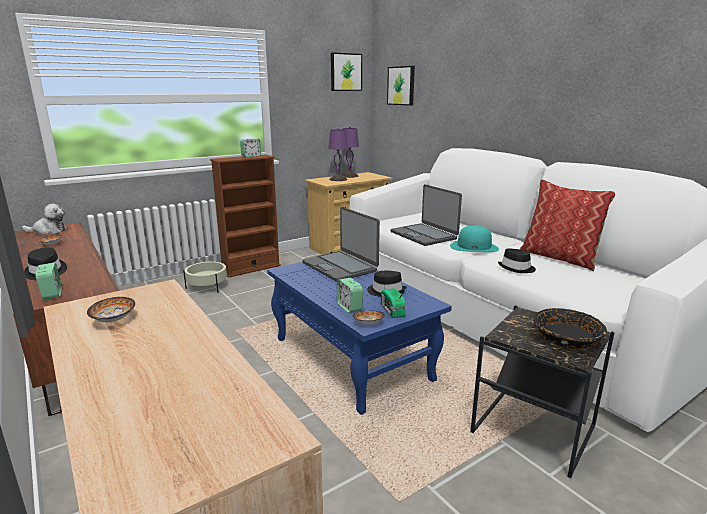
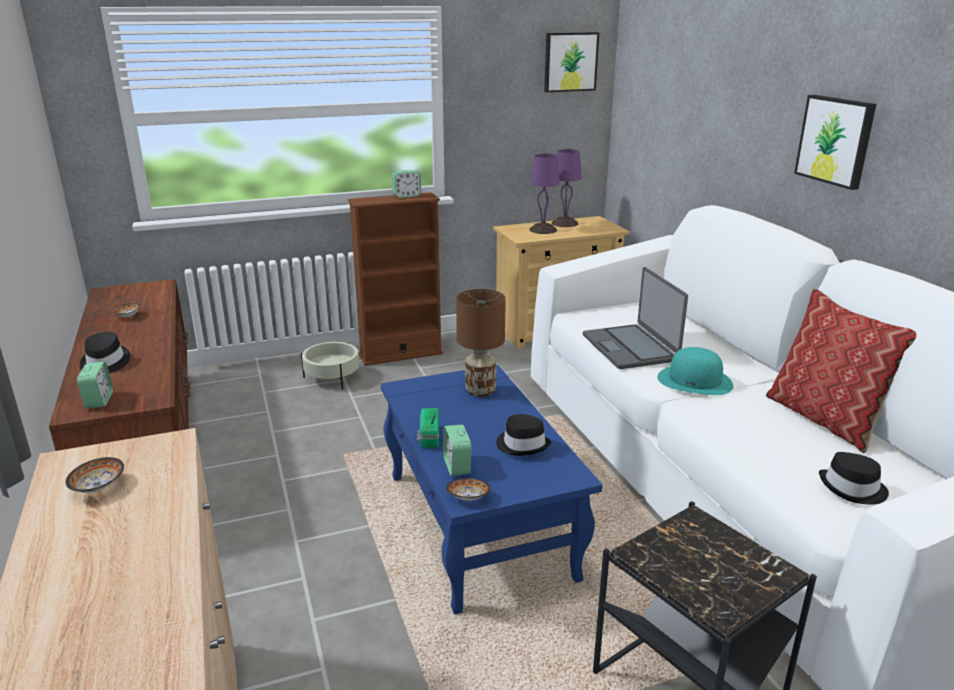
camera: 15 degrees right, 5 degrees up
plush toy [22,204,67,235] -> none
laptop [302,207,380,282] -> brown table lamp [456,289,506,397]
radio [381,286,408,318] -> radio moved to [417,408,439,448]
picture [387,66,415,106] -> picture moved to [794,95,876,190]
black hat [498,248,536,273] -> black hat moved to [819,452,889,505]
black bowl [533,308,607,349] -> none

